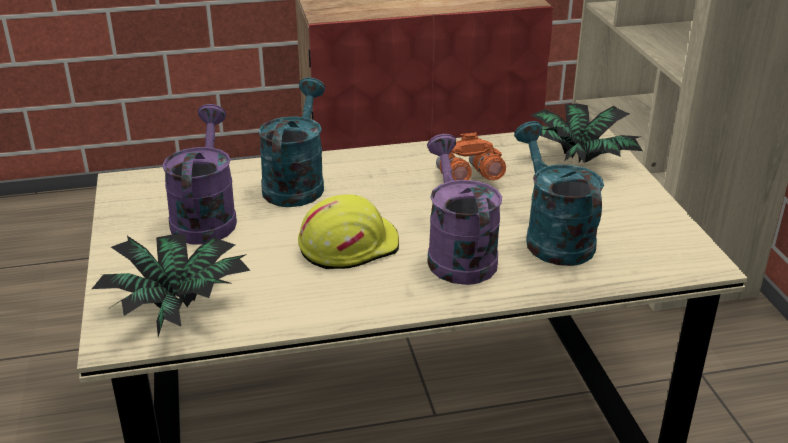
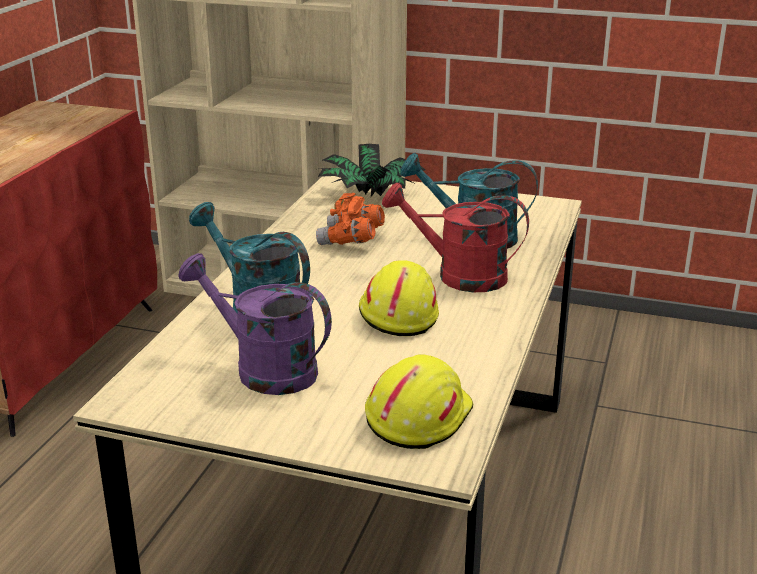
camera: 60 degrees left, 5 degrees down
potted plant [92,234,251,337] -> yellow hard hat [365,354,473,449]
purple watering can [427,134,502,285] -> red watering can [382,183,529,292]

